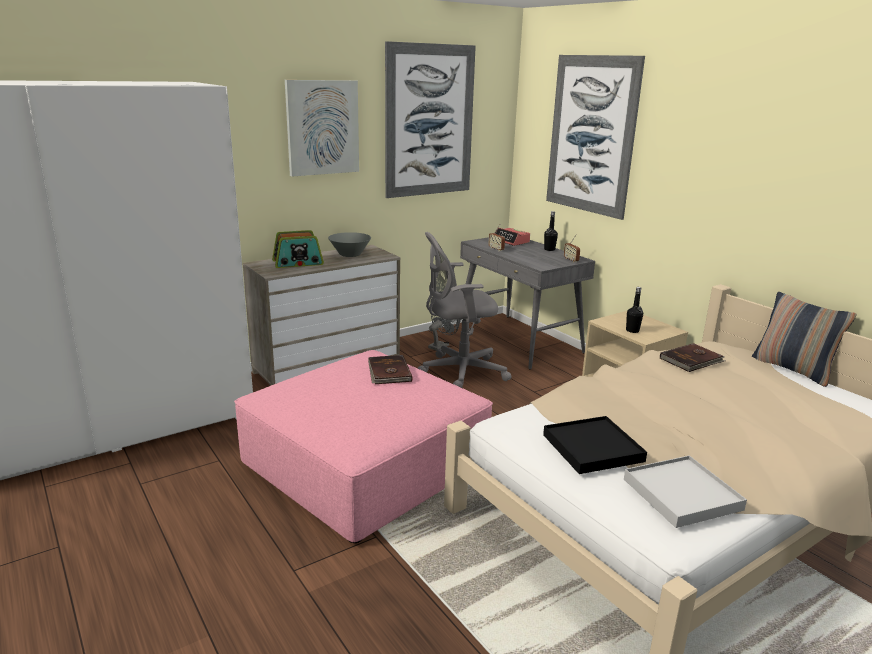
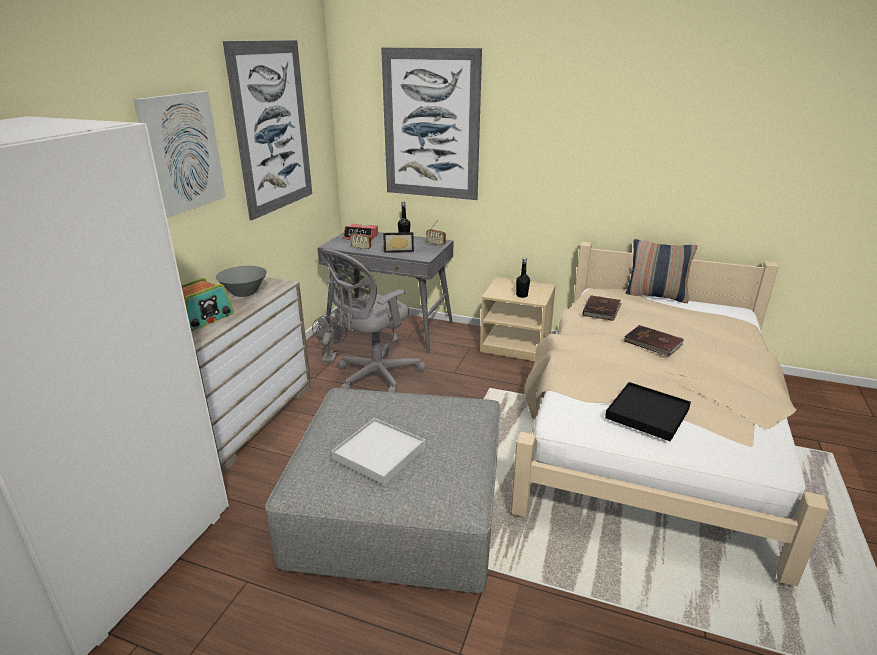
camera: 35 degrees left, 5 degrees up
pink ottoman [234,350,493,543] -> grey ottoman [265,388,500,593]
brown book [368,355,412,384] -> brown book moved to [623,325,684,356]
white tray [624,455,747,528] -> white tray moved to [331,418,425,485]
none -> picture frame [383,232,414,253]

